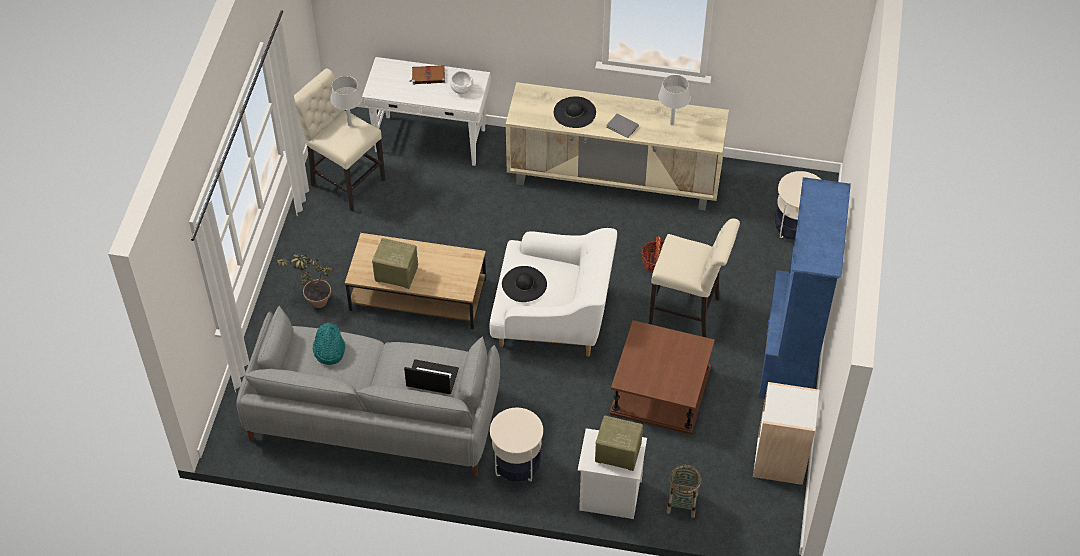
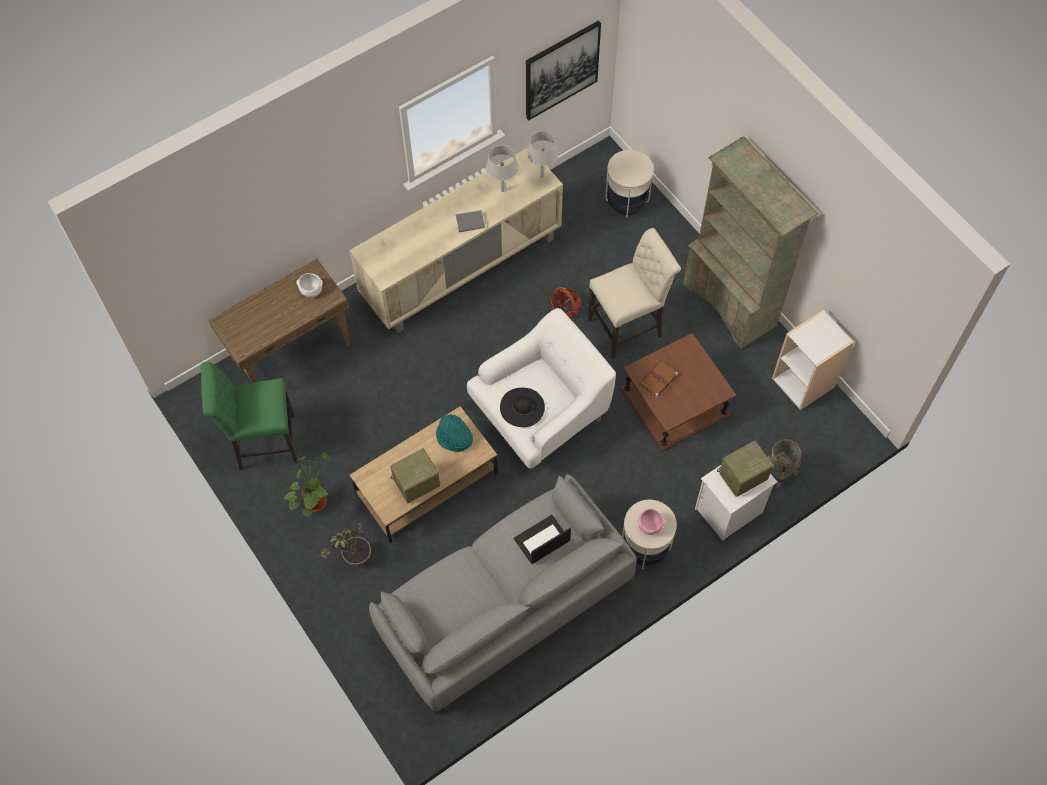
camera: 45 degrees left, 10 degrees up
beige stool [294,69,386,211] -> green stool [201,362,298,470]
turquoise hat [313,322,345,365] -> turquoise hat moved to [436,414,473,452]
grey table lamp [330,76,362,126] -> grey table lamp moved to [527,131,559,178]
white console table [362,57,491,166] -> brown console table [208,259,350,382]
brown book [410,65,445,85] -> brown book moved to [639,361,678,398]
black hat [554,96,596,128] -> none
blue bookcase [759,177,851,398] -> green bookcase [683,136,819,349]
none -> potted plant [283,452,331,517]
none -> picture [526,20,601,120]
none -> pink bowl [637,509,666,535]

